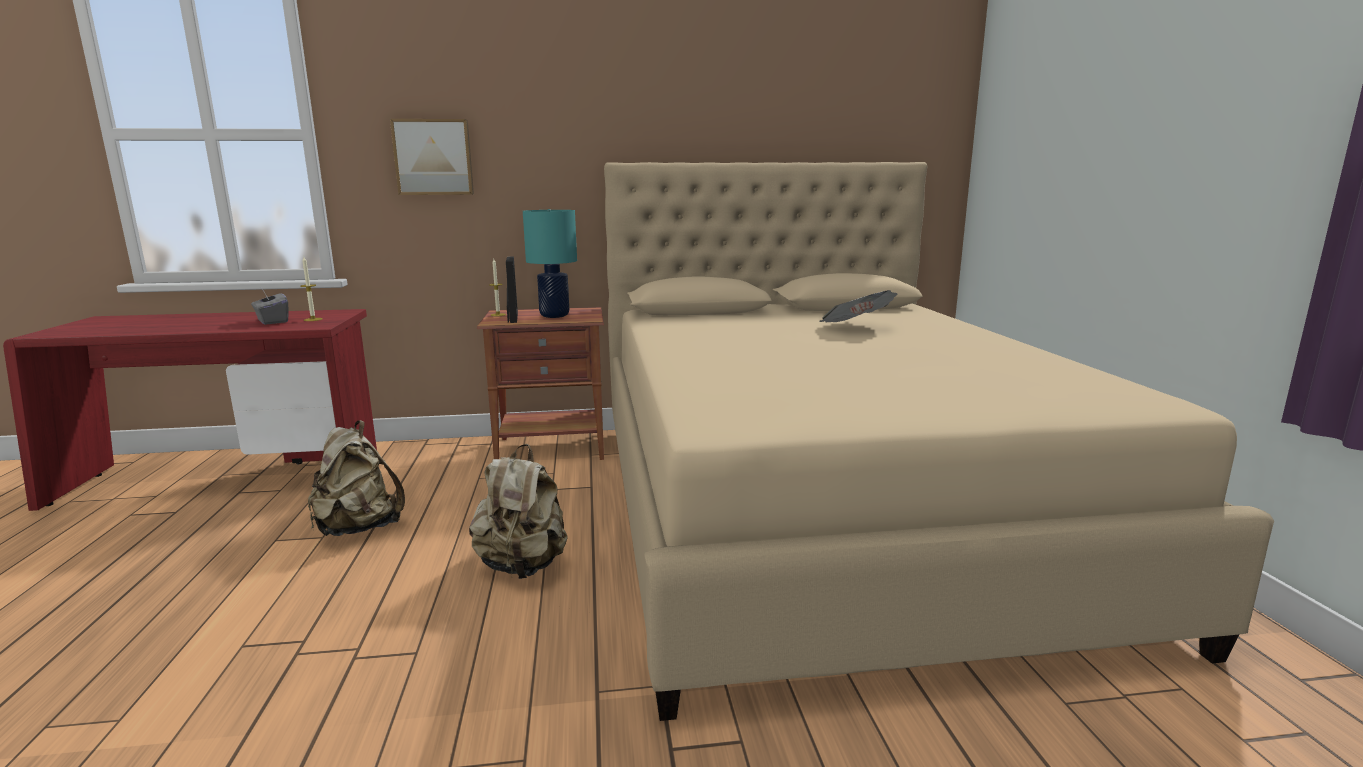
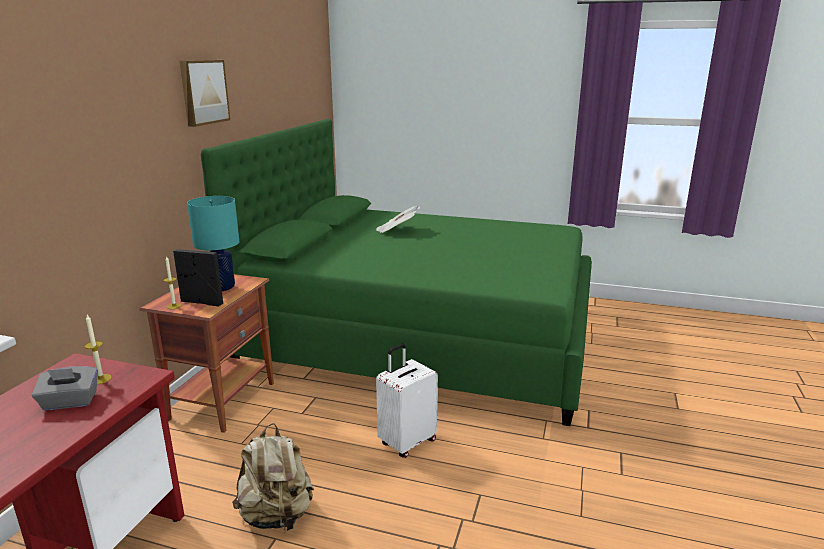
camera: 65 degrees left, 5 degrees up
picture [390,119,474,195] -> picture moved to [180,60,230,127]
beige backpack [469,444,568,579] -> white suitcase [376,344,438,458]
beige bed [604,162,1274,721] -> green bed [201,119,592,426]

